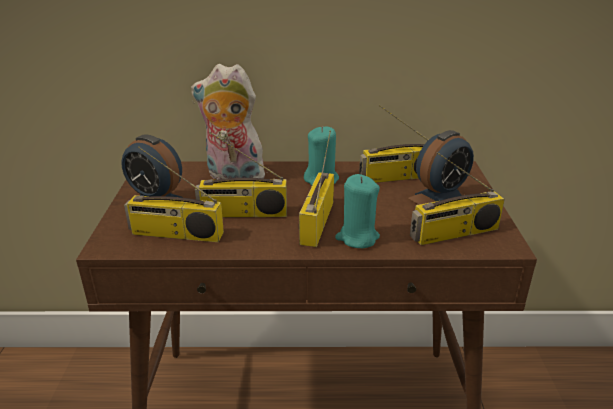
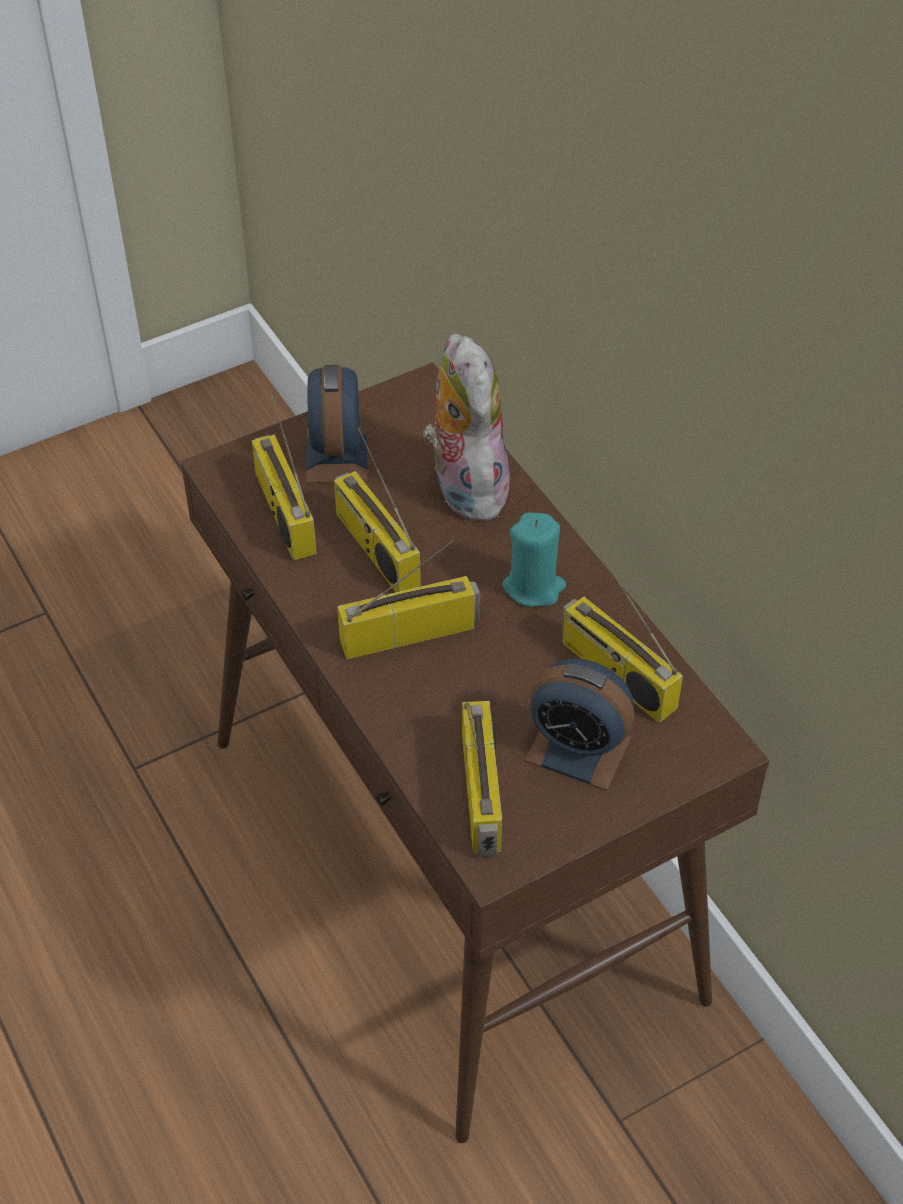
camera: 60 degrees right, 20 degrees up
turquoise candle [335,174,380,248] -> none
radio [410,152,505,245] -> radio turned 135 degrees counterclockwise [462,701,502,857]

